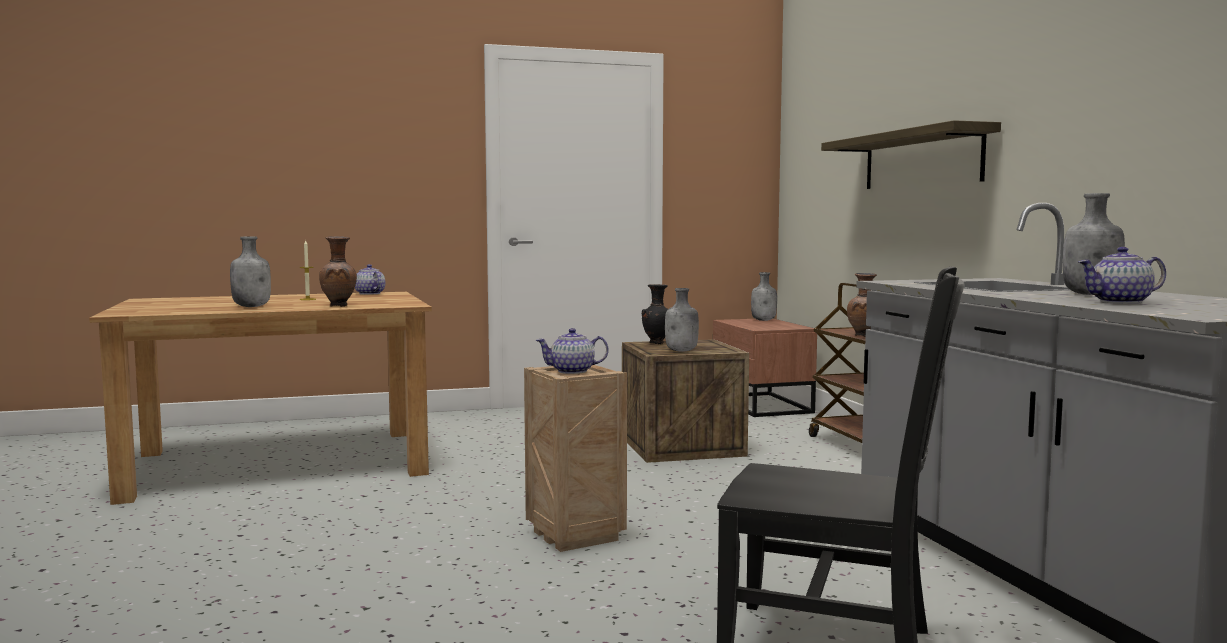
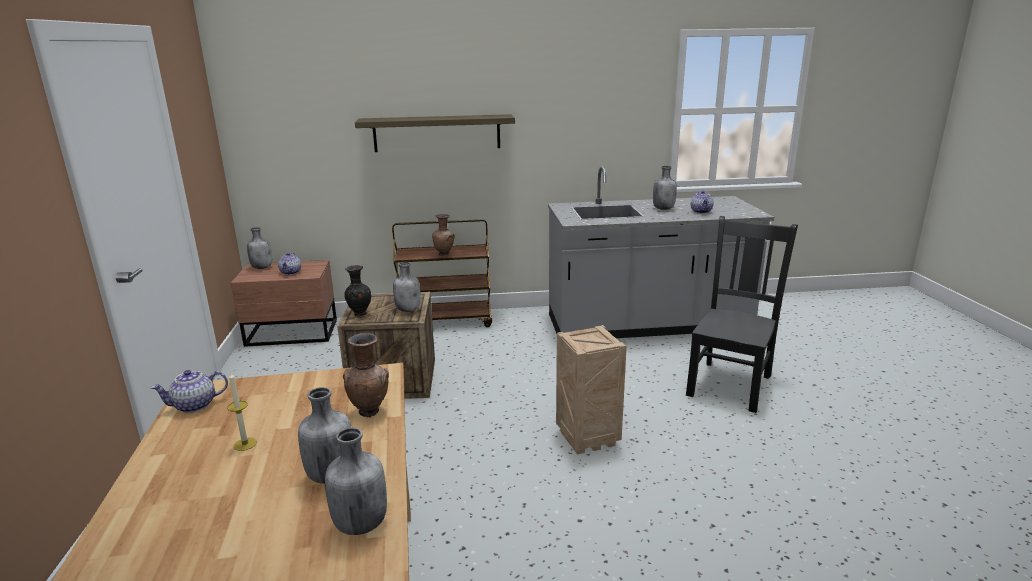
camera: 80 degrees left, 15 degrees up
teapot [536,328,609,374] -> teapot moved to [278,253,301,275]
none -> grey bottle [325,428,387,535]

